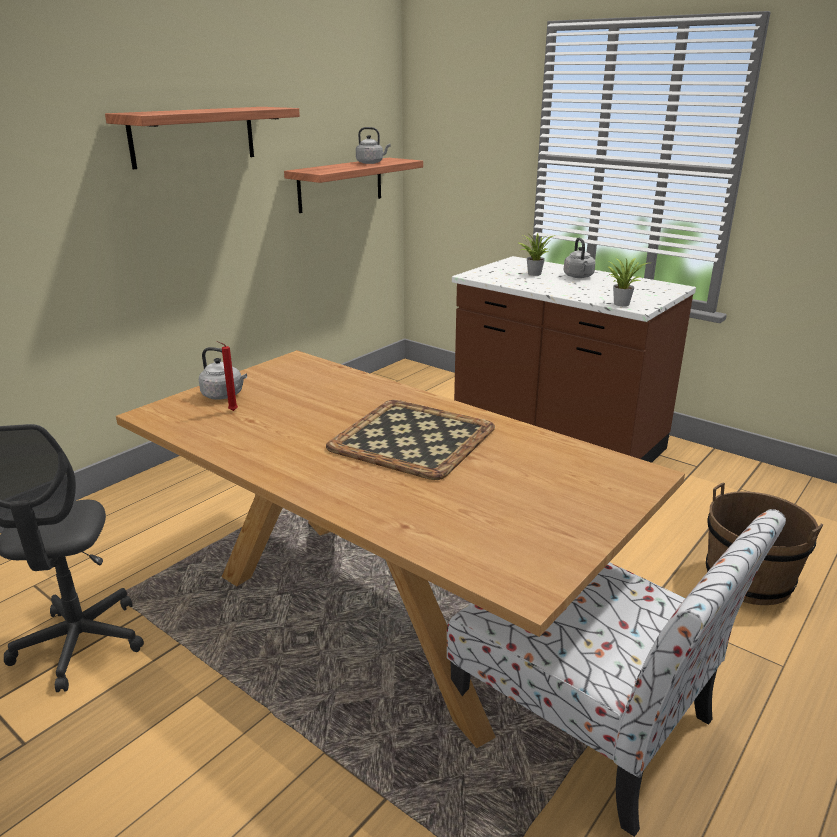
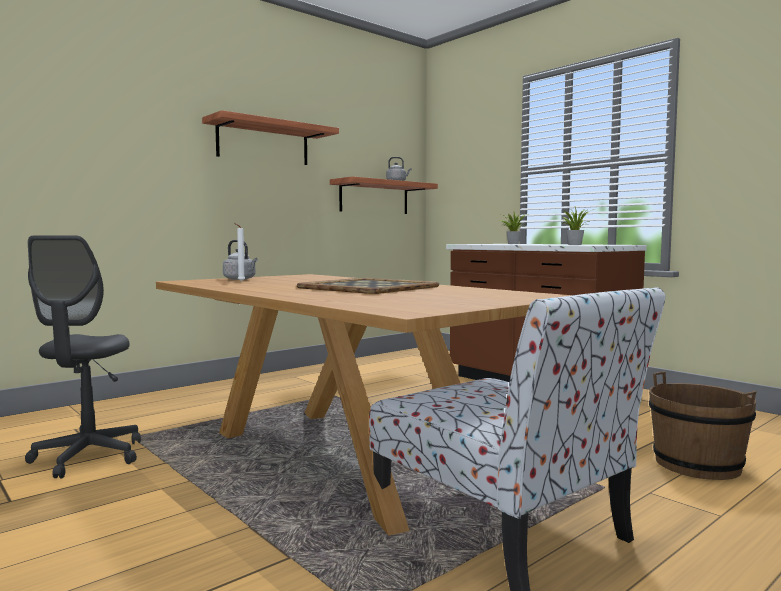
camera: 10 degrees right, 20 degrees down
red candle [217,341,238,411] -> white candle [235,223,245,282]
grey kettle [564,238,595,278] -> none

